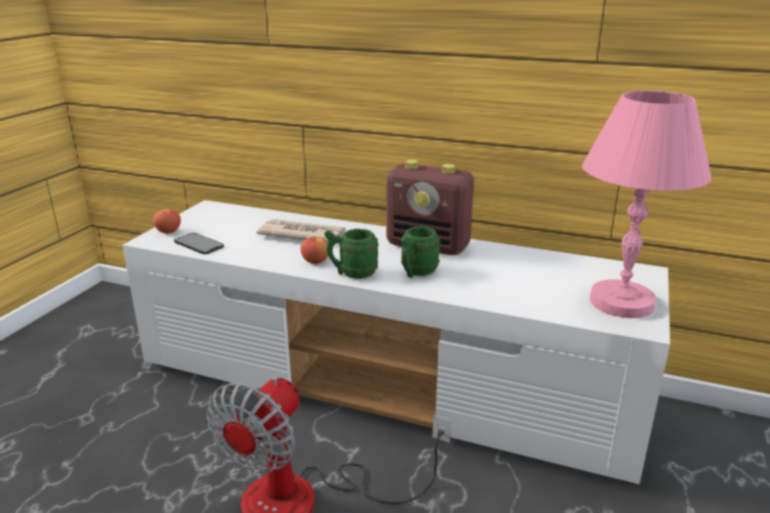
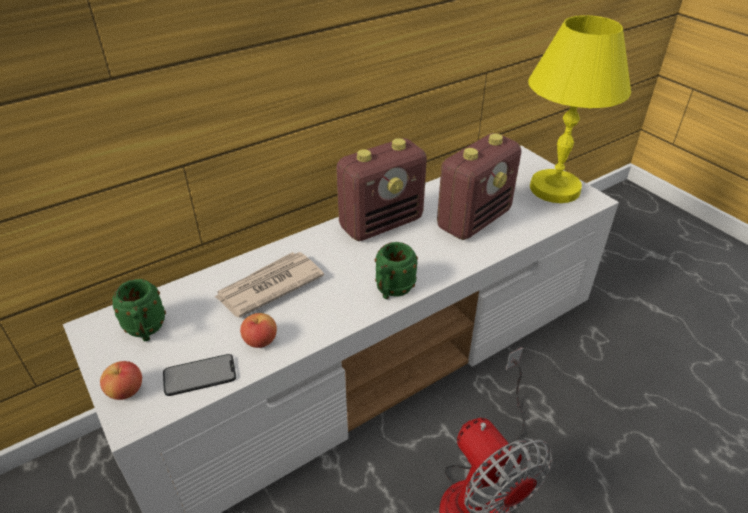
camera: 55 degrees left, 15 degrees up
apple [300,236,328,264] -> apple moved to [240,313,277,348]
green mug [401,226,441,278] -> green mug moved to [111,279,166,341]
pink table lamp [582,90,712,318] -> yellow table lamp [528,15,631,203]
none -> radio [437,133,521,240]

